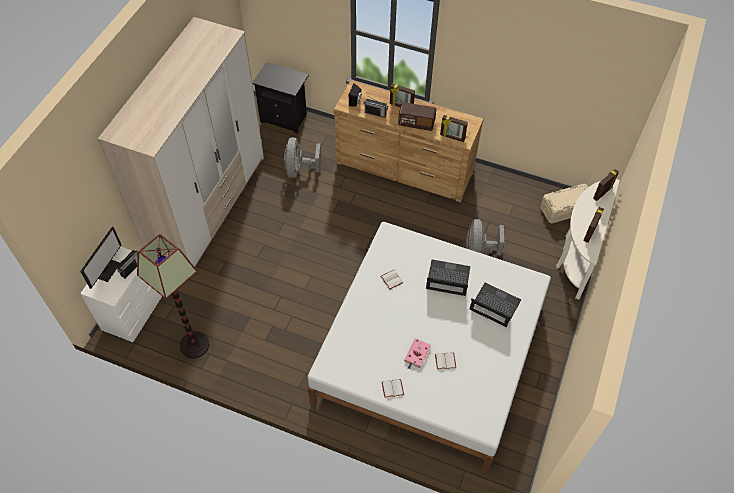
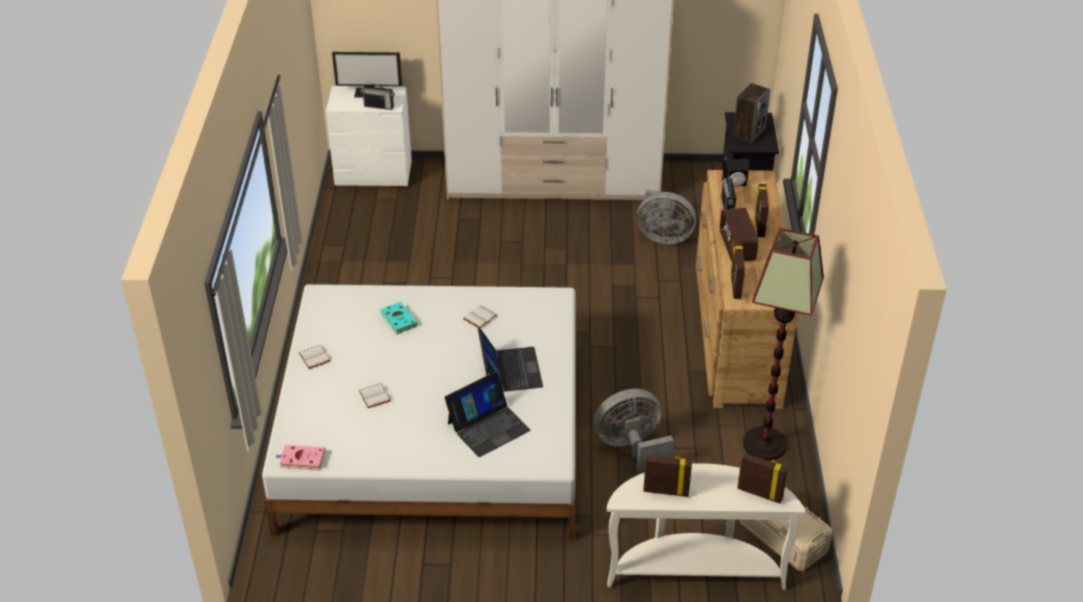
camera: 70 degrees right, 15 degrees down
floor lamp [137,234,209,358] -> floor lamp moved to [743,228,824,460]
grey fan [284,137,321,178] -> grey fan turned 150 degrees counterclockwise [637,190,696,244]
pink book [404,338,431,369] -> pink book moved to [275,445,325,470]
laptop [469,283,521,327] -> laptop turned 45 degrees clockwise [444,371,530,457]
none -> turquoise book [380,302,418,334]
none -> speaker [733,83,771,143]

